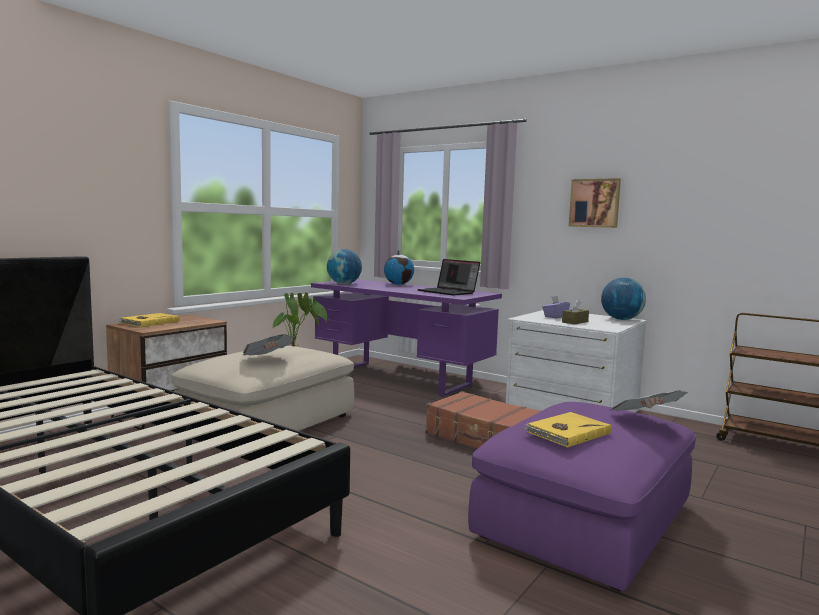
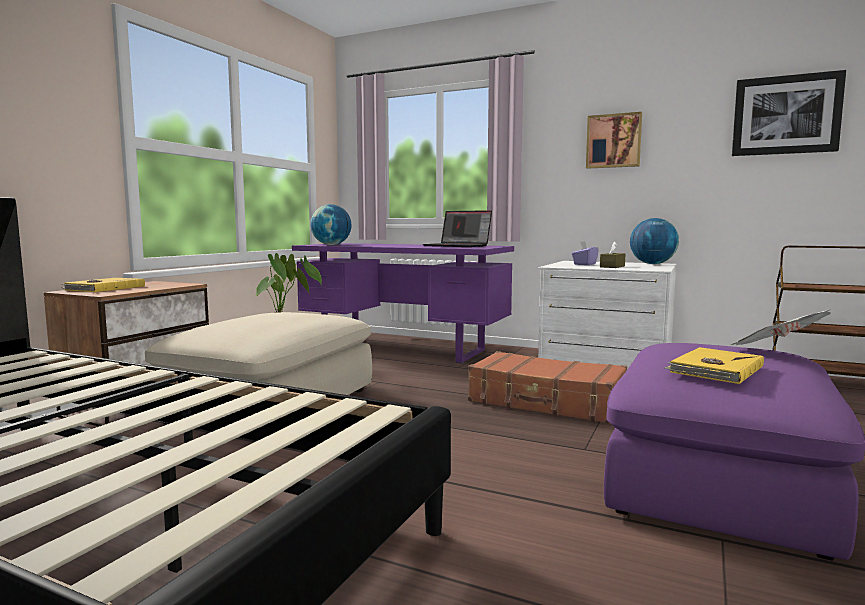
camera: 10 degrees left, 0 degrees up
newspaper [243,334,294,356] -> none
globe [384,250,414,285] -> none
none -> picture [732,70,846,156]

